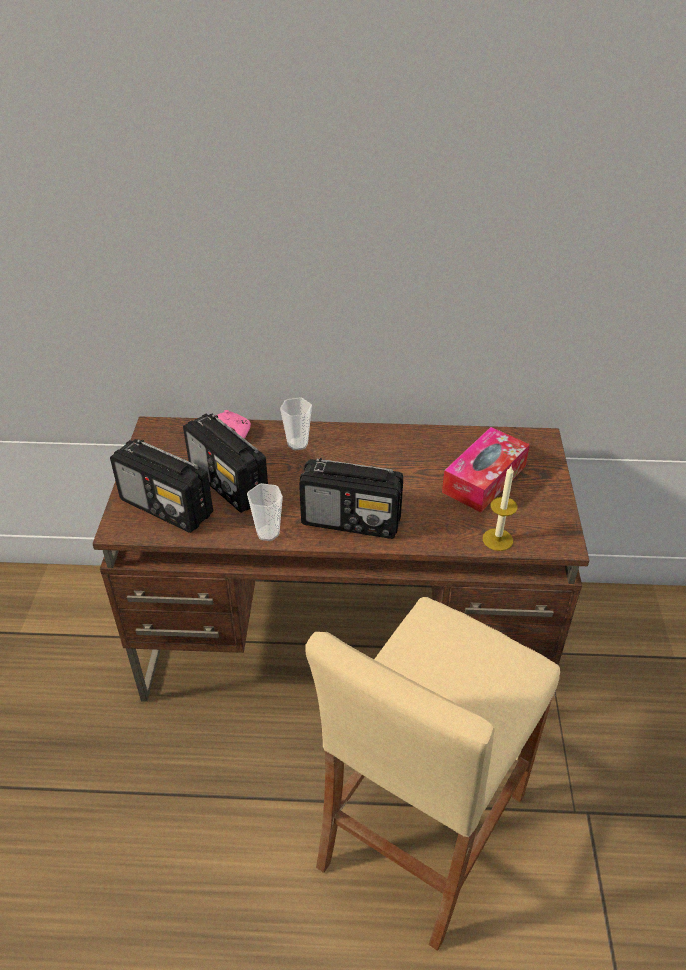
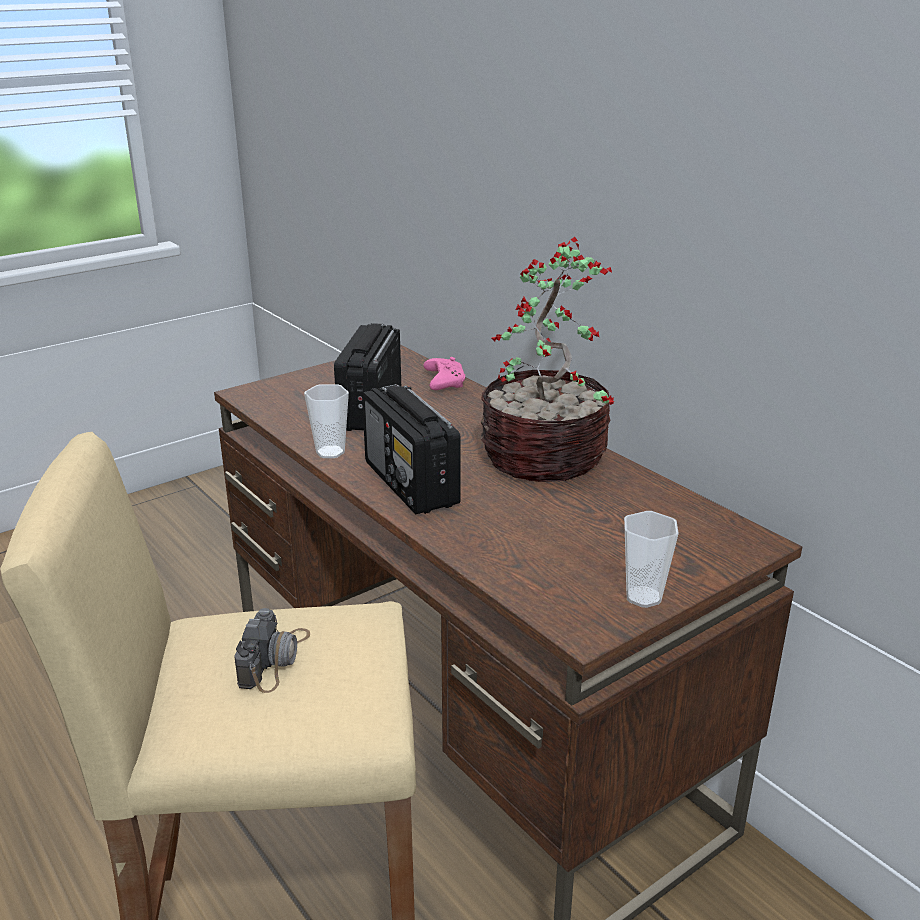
camera: 50 degrees right, 15 degrees down
radio [110,439,213,533] -> none
cup [280,397,312,450] -> cup moved to [624,511,679,608]
tissue box [442,427,530,512] -> none
candle [483,465,517,551] -> none
none -> camera [234,608,310,693]
none -> potted plant [481,237,614,482]

